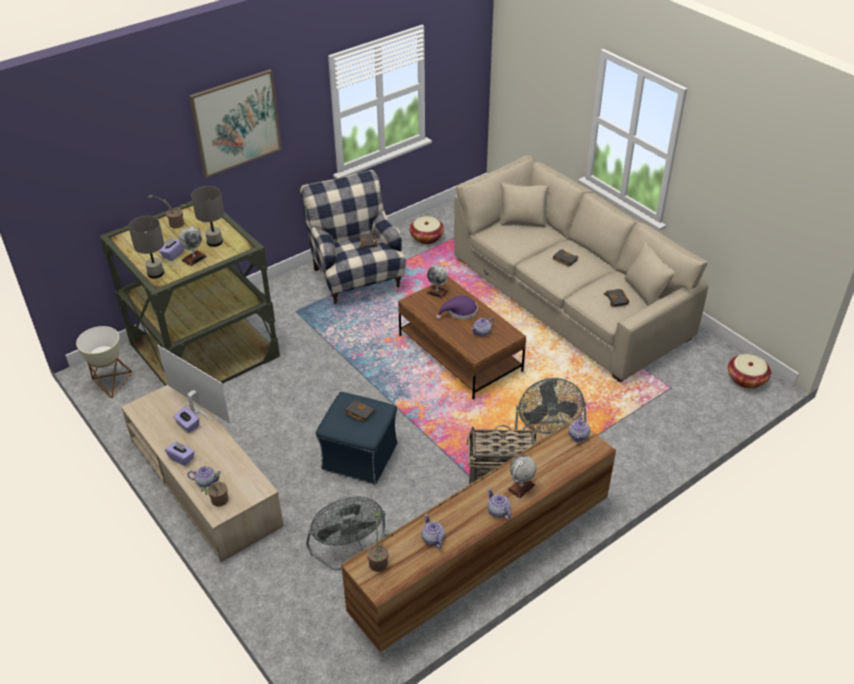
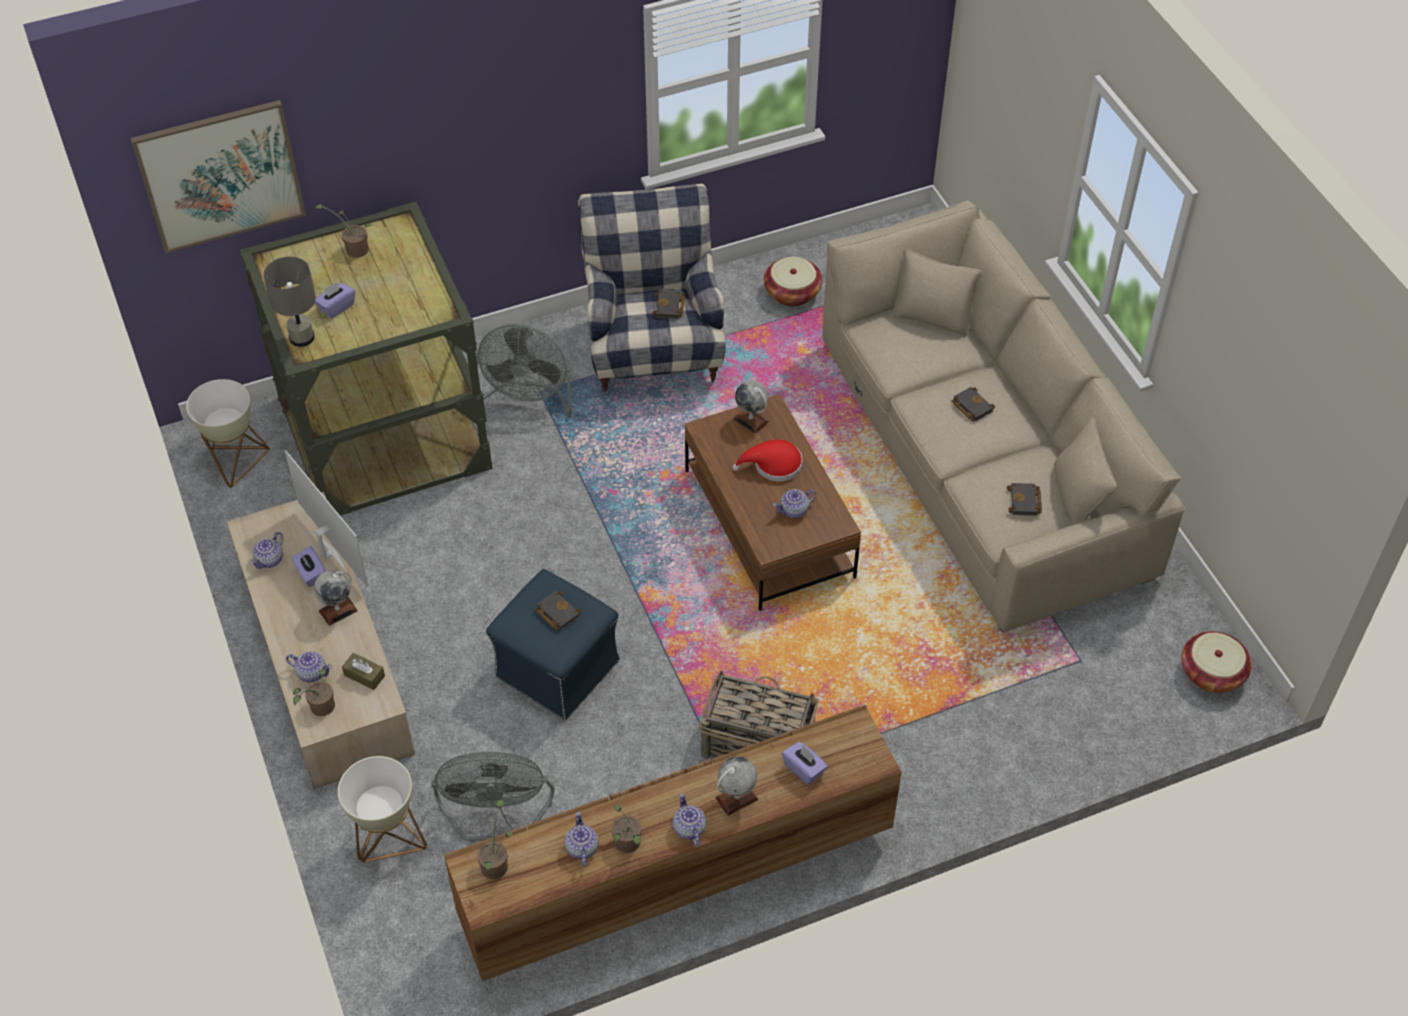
camera: 15 degrees right, 10 degrees up
purple tissue box [165,441,195,466] -> purple tissue box moved to [782,742,827,785]
globe [178,226,207,266] -> globe moved to [314,570,358,626]
picture [189,69,282,178] -> picture moved to [131,100,306,253]
grey table lamp [191,186,224,247] -> none
purple hat [436,296,478,320] -> red hat [732,439,802,482]
grey fan [515,378,587,434] -> grey fan moved to [476,323,572,417]
teapot [569,415,590,442] -> teapot moved to [250,532,283,569]
none -> planter [338,756,427,863]
none -> brown tissue box [342,653,385,690]
none -> potted plant [612,804,642,853]

